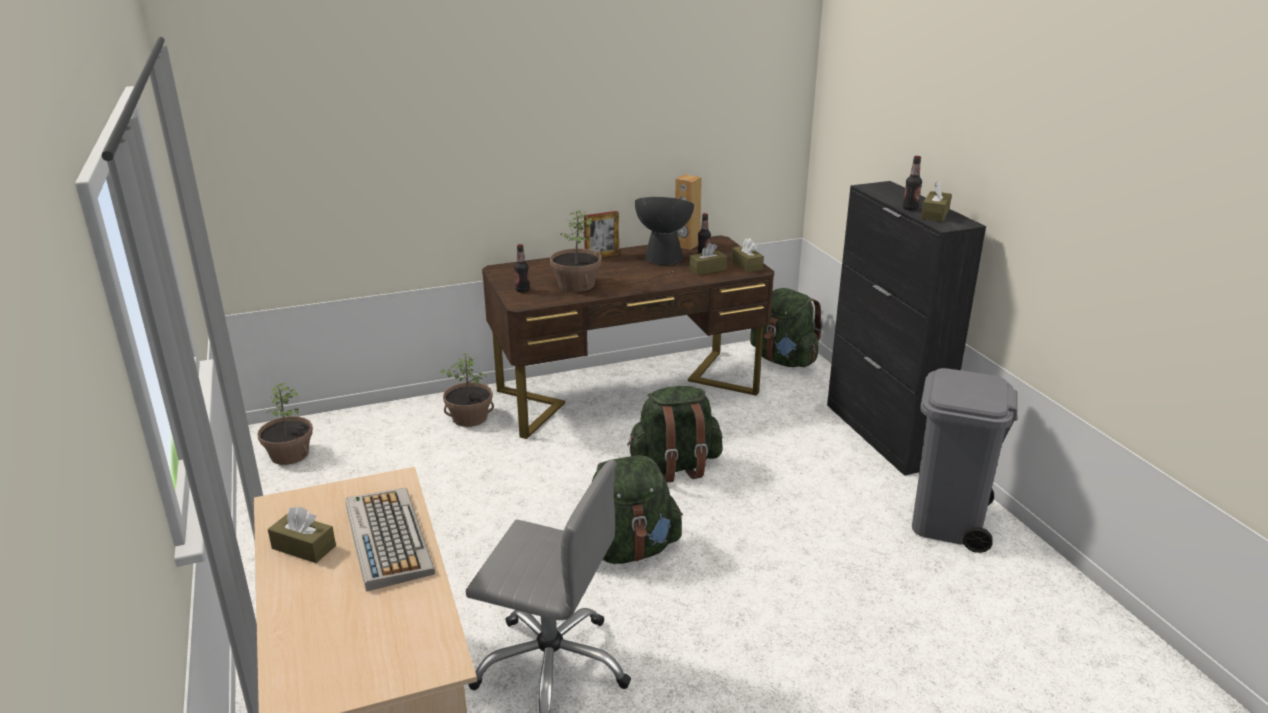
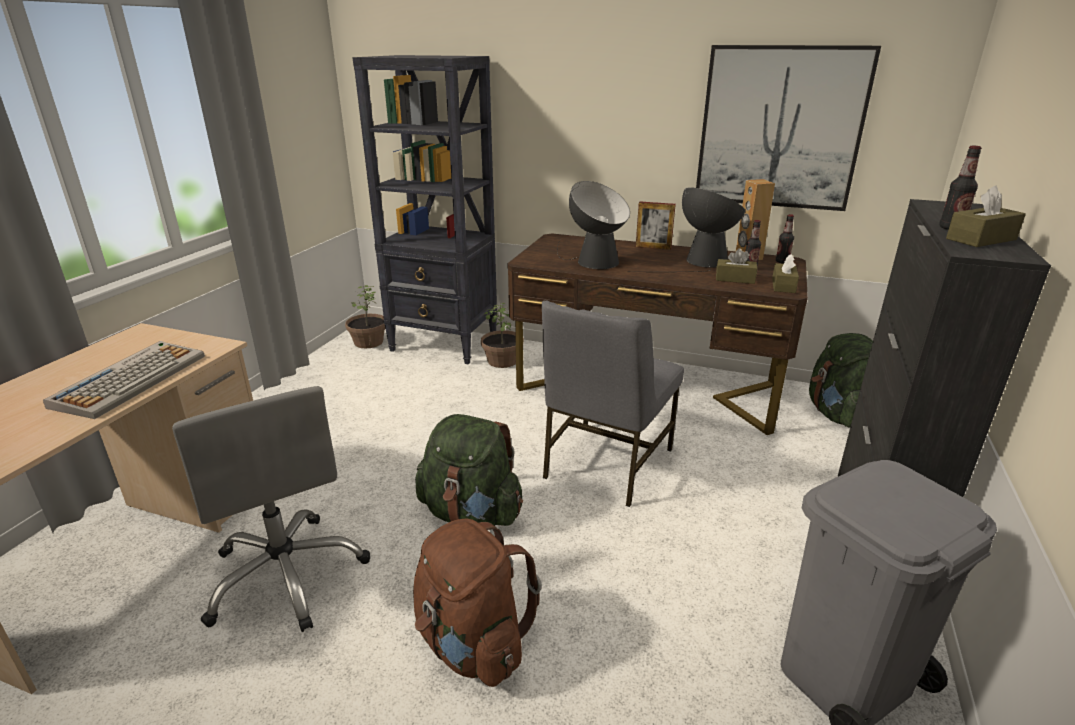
camera: 40 degrees right, 0 degrees up
brown tissue box [268,506,336,563] -> none
bottle [514,244,530,293] -> bottle moved to [776,214,794,264]
potted plant [550,210,602,292] -> table lamp [557,181,630,269]
green backpack [627,386,723,483] -> grey chair [542,301,684,507]
none -> black bookcase [352,55,497,364]
none -> brown backpack [413,518,542,687]
none -> picture [696,45,881,211]

